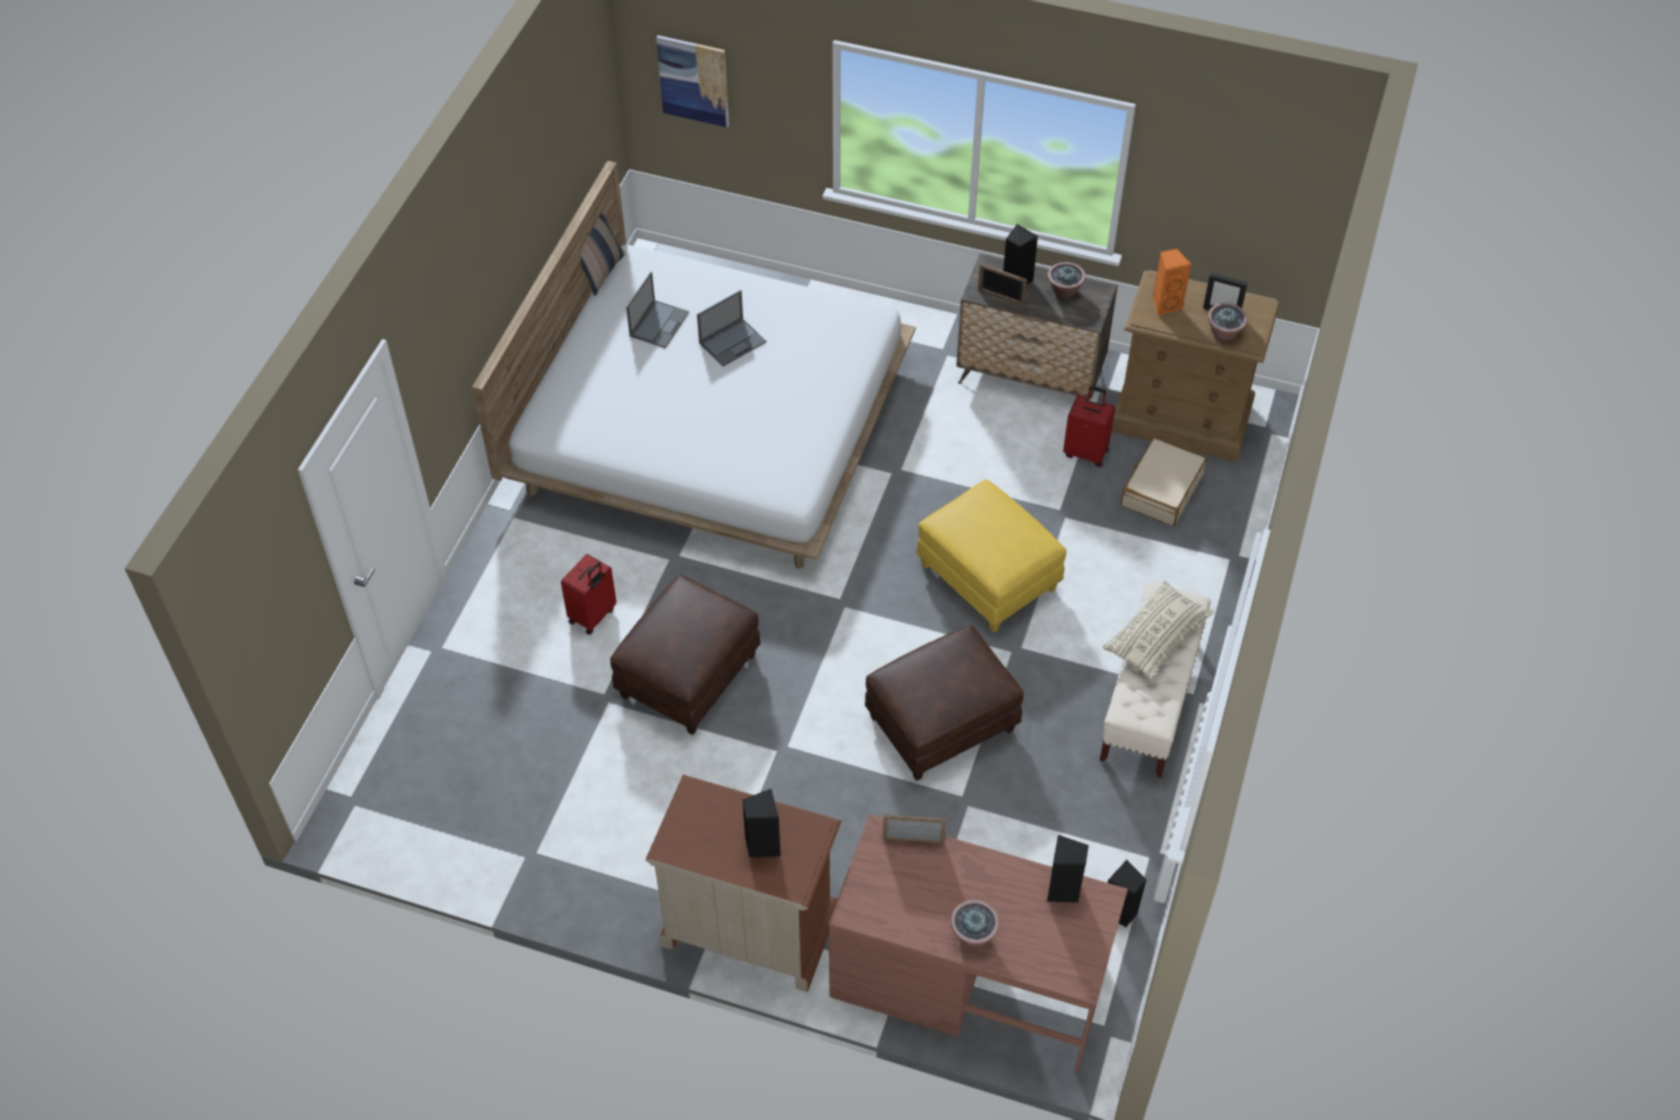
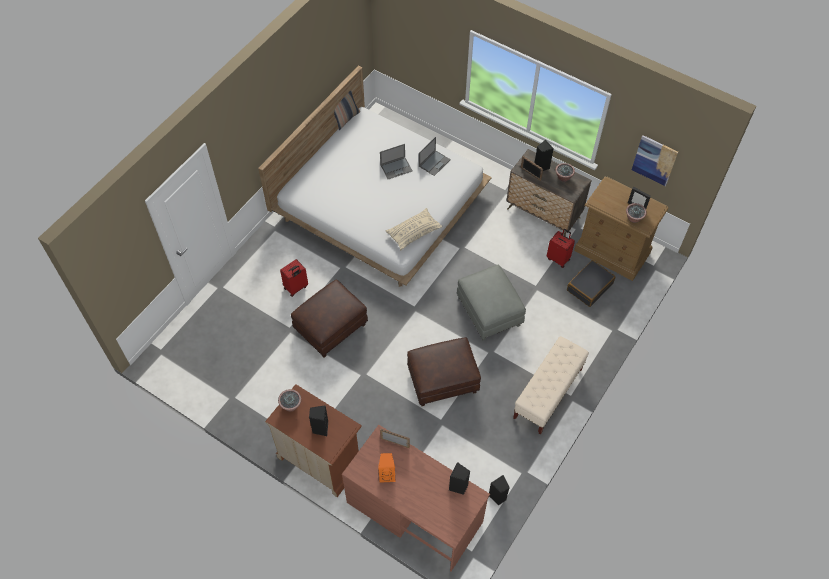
camera: 15 degrees right, 5 degrees up
laptop [626,272,689,348] -> laptop moved to [419,137,451,176]
picture [656,35,729,128] -> picture moved to [632,135,678,186]
yellow ottoman [916,479,1066,633] -> grey ottoman [456,265,526,341]
potted plant [950,900,999,947] -> potted plant moved to [278,389,301,411]
beige pillow [1103,580,1214,681] -> beige pillow moved to [386,208,443,250]
beige suitcase [1121,438,1207,526] -> black suitcase [567,260,615,307]
orange speaker [1152,248,1191,316] -> orange speaker moved to [378,453,396,483]

